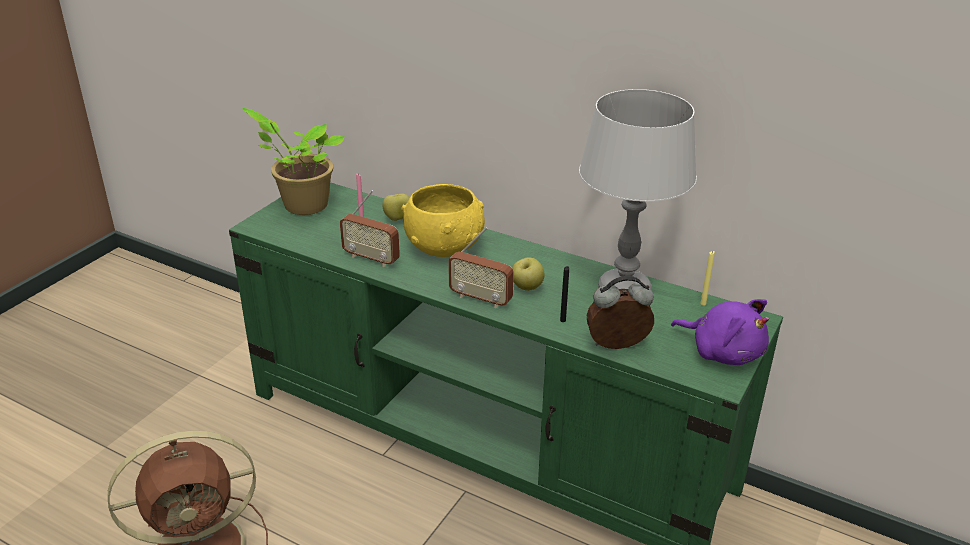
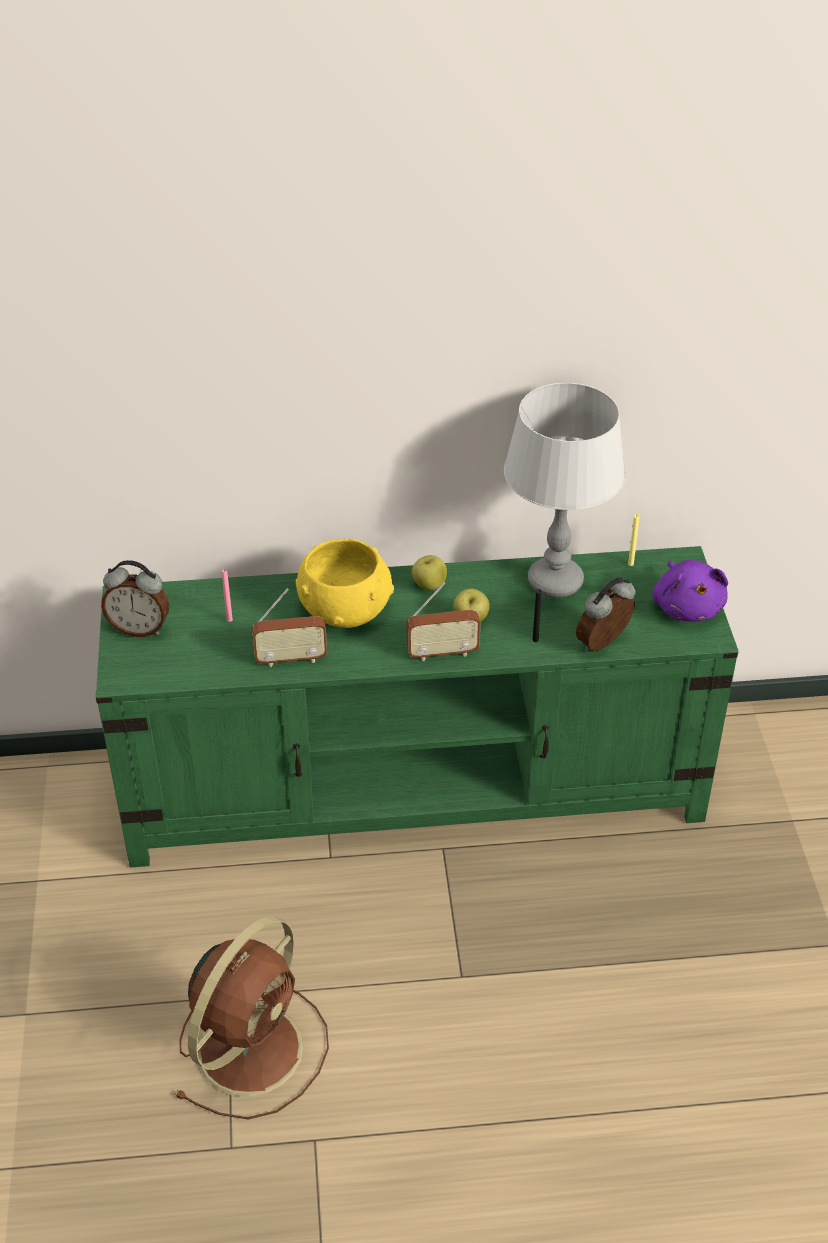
camera: 35 degrees left, 10 degrees up
potted plant [242,108,345,215] -> alarm clock [101,560,169,637]
apple [383,194,410,221] -> apple moved to [412,555,447,590]
purple plush toy [671,299,769,365] -> purple plush toy turned 75 degrees clockwise [653,560,728,621]

